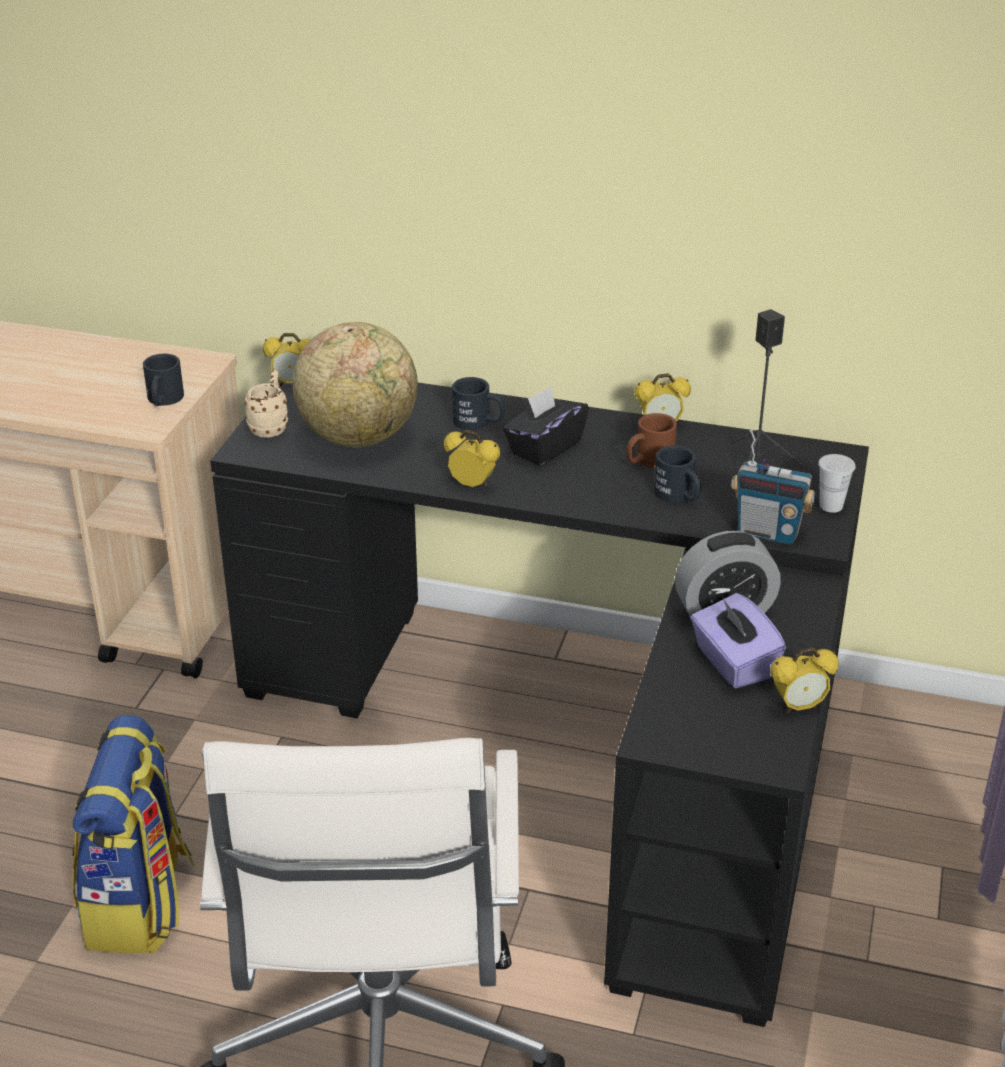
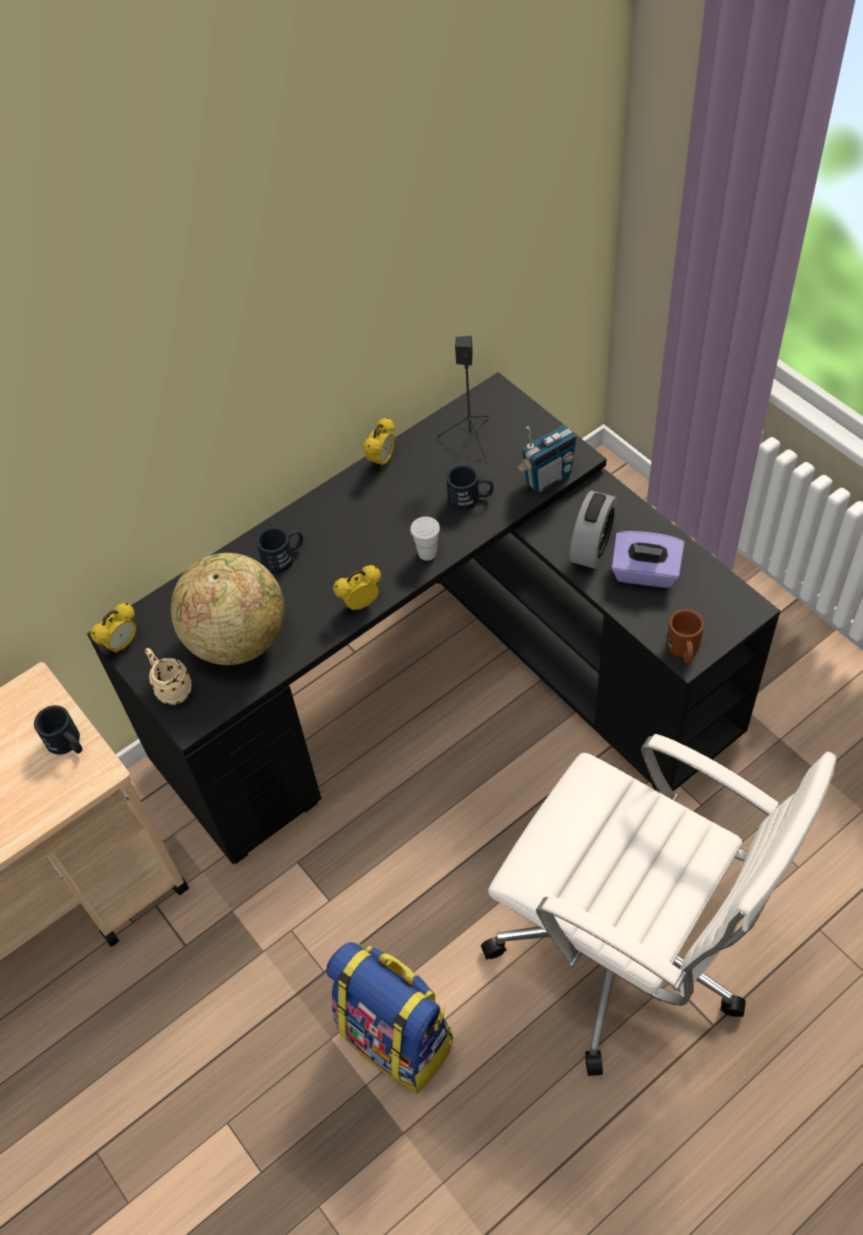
camera: 50 degrees left, 20 degrees up
black tissue box [503,386,589,466] -> none
brown mug [627,413,677,468] -> brown mug moved to [666,609,704,664]
alarm clock [770,647,839,714] -> none
white cup [818,454,856,513] -> white cup moved to [410,517,440,561]

